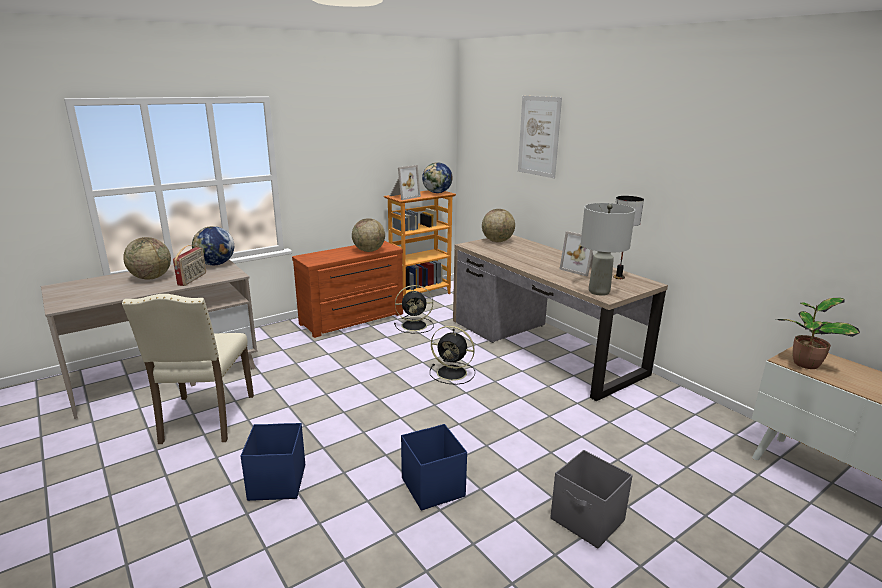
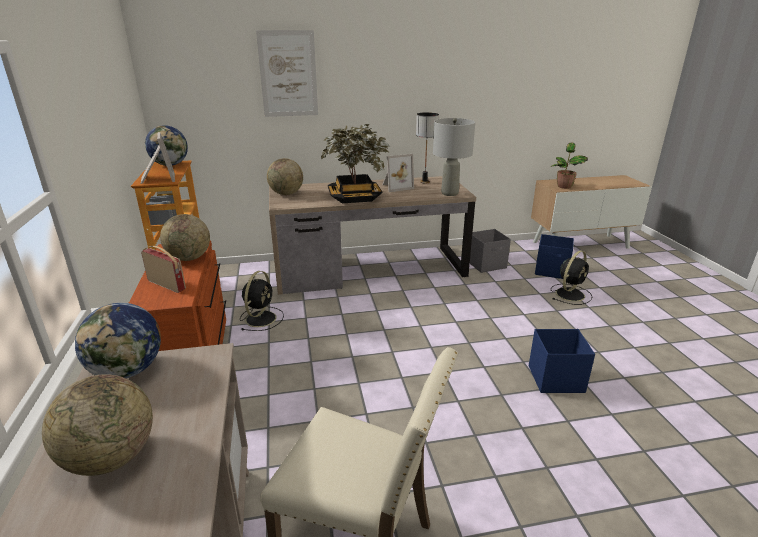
camera: 65 degrees left, 5 degrees up
radio [173,245,206,286] -> radio moved to [141,246,186,293]
blue storage box [241,423,305,501] -> blue storage box moved to [535,234,574,279]
black fan [430,326,475,385] -> black fan moved to [551,250,592,305]
grey storage box [550,450,633,548] -> grey storage box moved to [470,229,511,273]
none -> potted plant [321,124,390,203]

